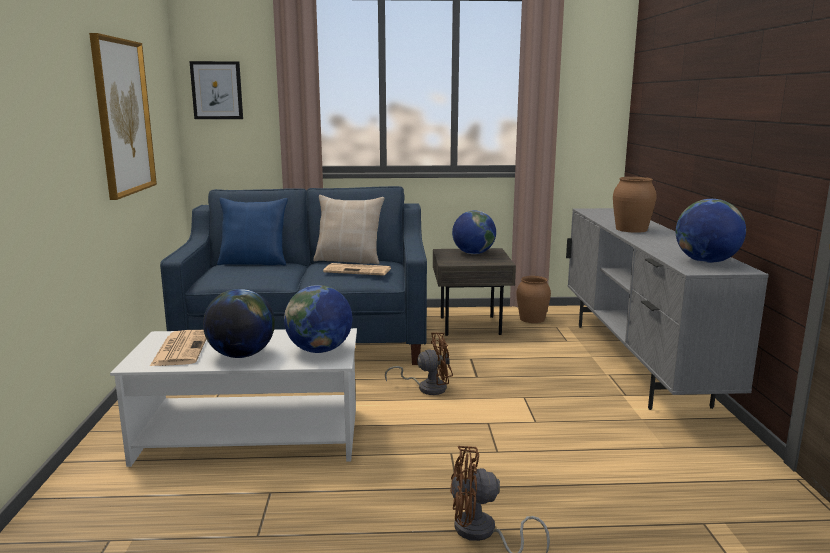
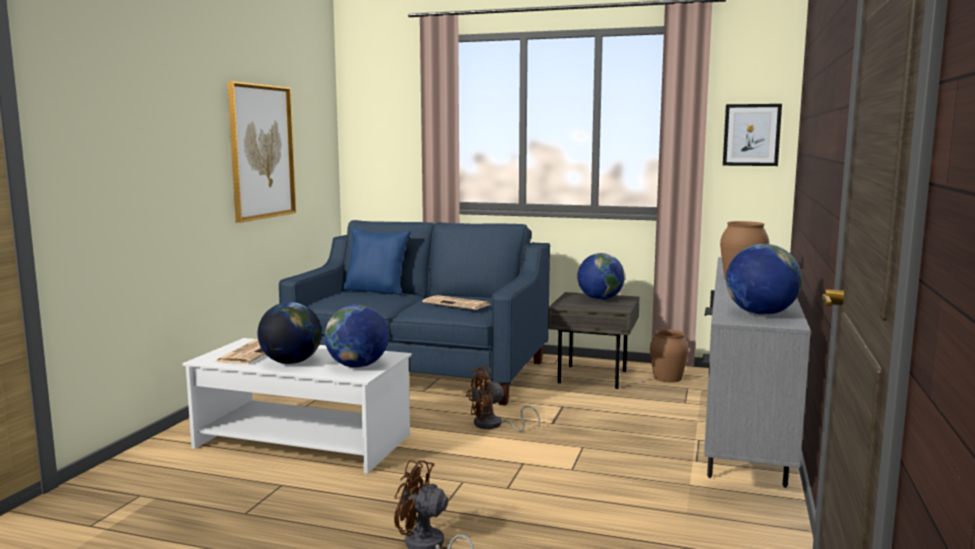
camera: 20 degrees right, 5 degrees down
picture [189,61,243,119] -> picture moved to [723,104,782,166]
beige pillow [313,195,384,264] -> none
brown fan [385,332,453,395] -> brown fan turned 150 degrees clockwise [466,367,540,432]

